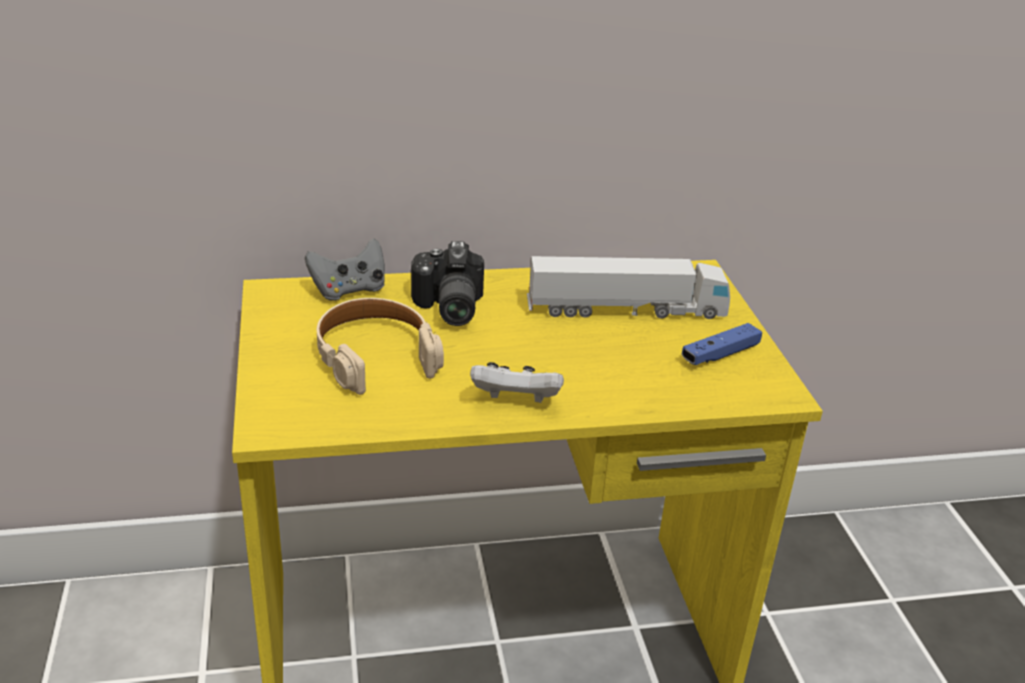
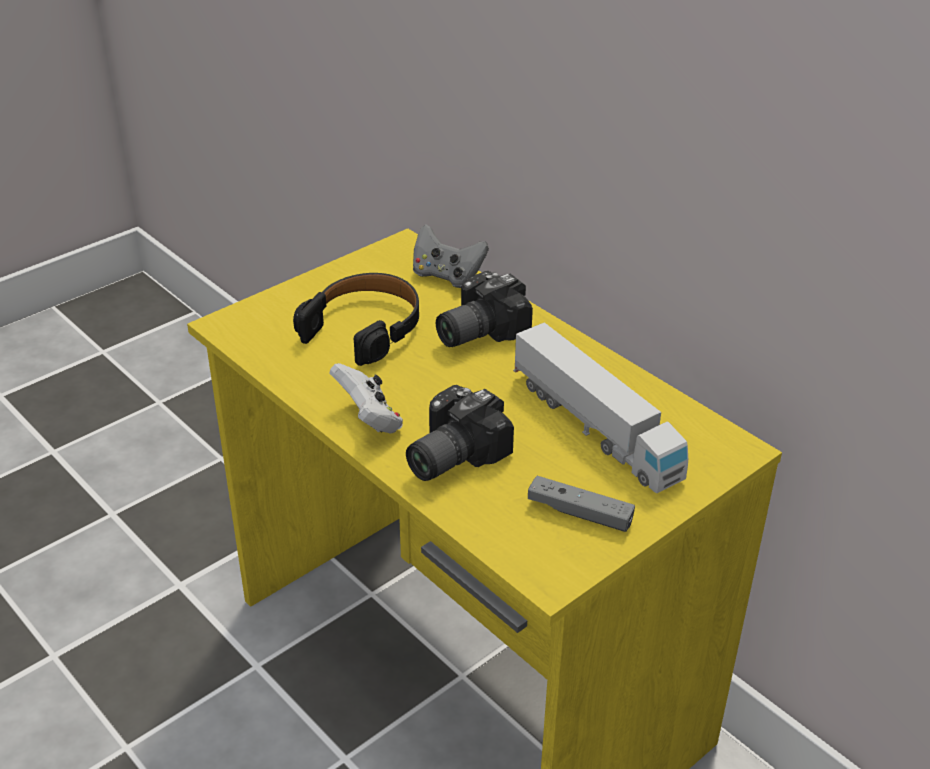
camera: 60 degrees right, 5 degrees up
beige headphones [317,298,444,395] -> black headphones [293,273,419,366]
blue game controller [682,323,762,365] -> grey game controller [528,476,635,532]
none -> camera [406,385,514,481]

